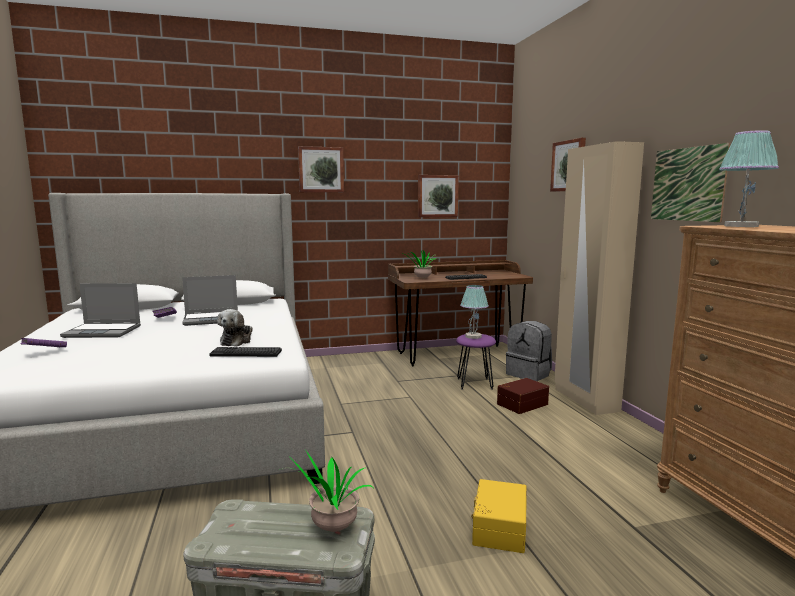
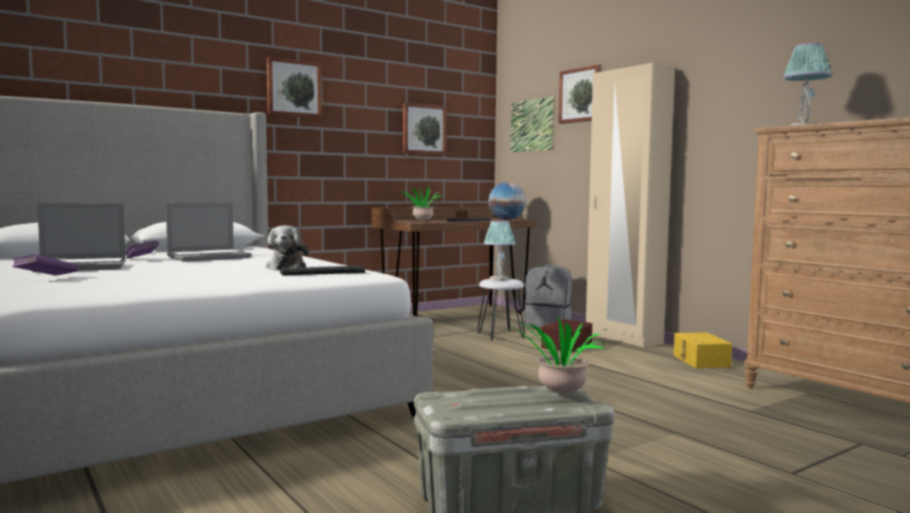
camera: 20 degrees left, 5 degrees down
purple stool [456,334,496,390] -> white stool [477,279,525,340]
yellow storage box [471,479,526,553] -> yellow storage box moved to [674,333,732,368]
picture [651,143,731,222] -> picture moved to [511,96,555,152]
none -> globe [488,182,526,220]

